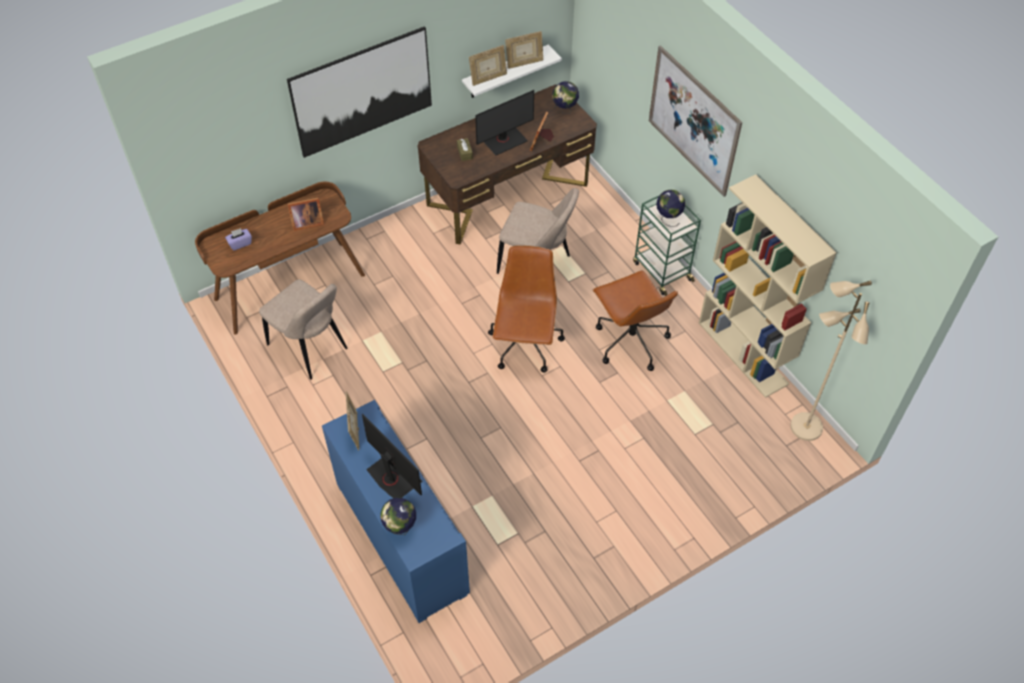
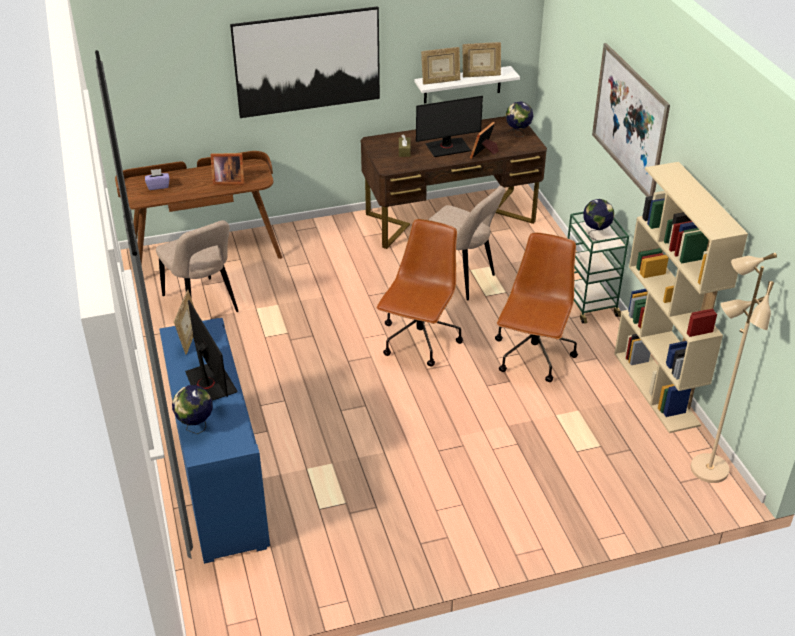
camera: 15 degrees right, 15 degrees down
brown office chair [593,270,678,371] -> brown office chair turned 150 degrees counterclockwise [495,233,578,382]

